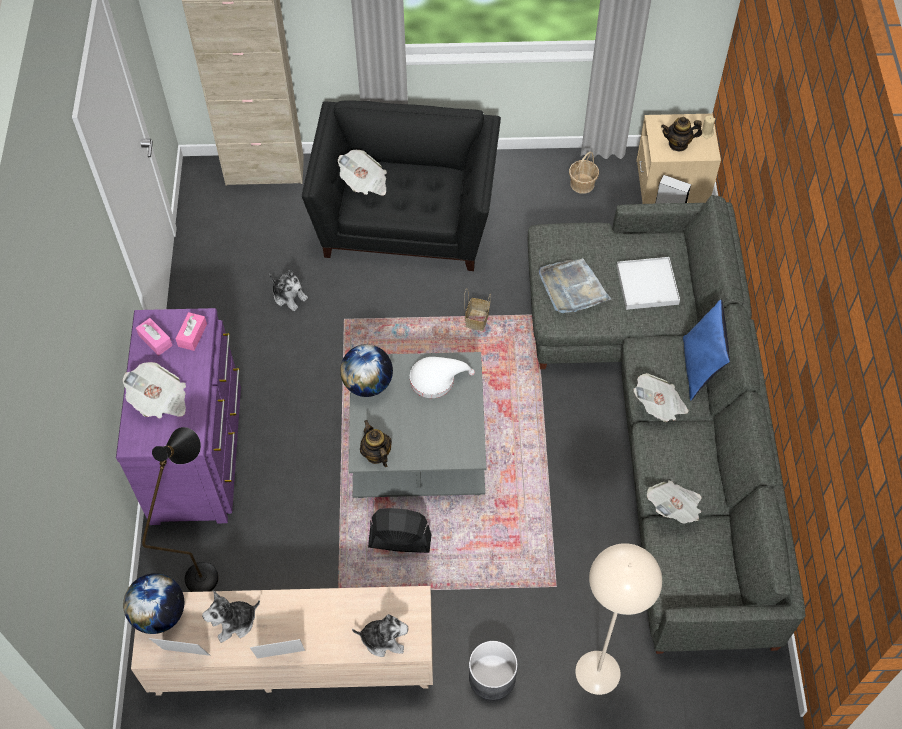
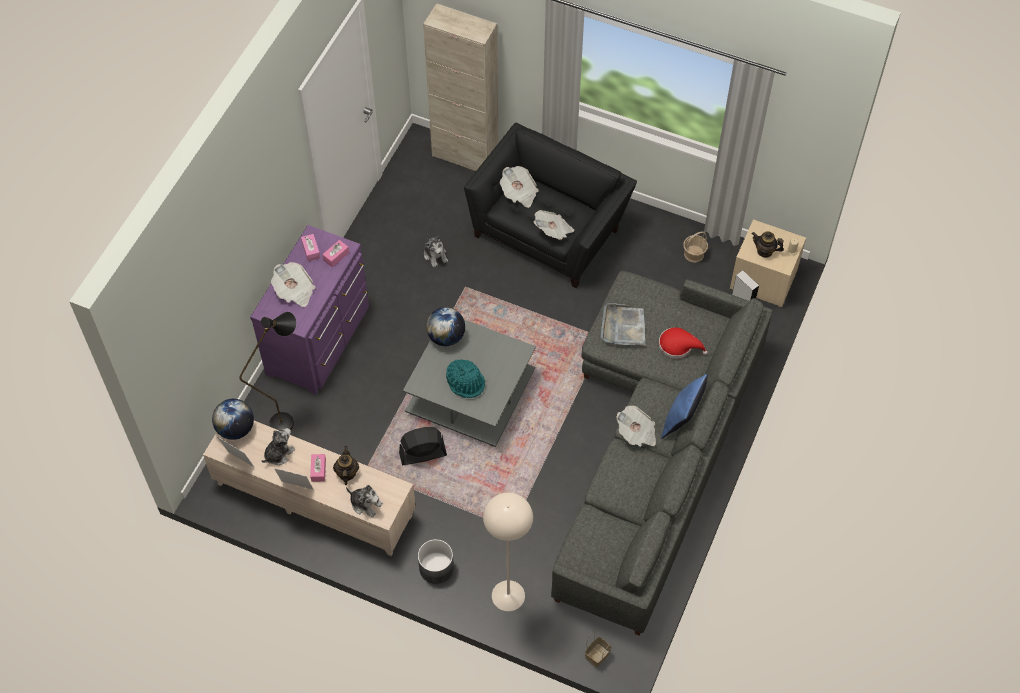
camera: 25 degrees right, 0 degrees up
plush toy [202,591,260,643] -> plush toy turned 135 degrees clockwise [261,428,295,465]
teapot [360,420,392,467] -> teapot moved to [333,446,359,485]
black fan [368,508,432,553] -> black fan turned 45 degrees counterclockwise [399,427,447,465]
white hat [410,357,475,398] -> none
basket [464,288,491,331] -> basket moved to [585,631,612,668]
white tray [616,257,680,310] -> red hat [659,327,708,359]
newspaper [647,480,702,524] -> newspaper moved to [534,210,574,240]
none -> pink tissue box [310,454,326,482]
none -> turquoise hat [446,359,485,398]

